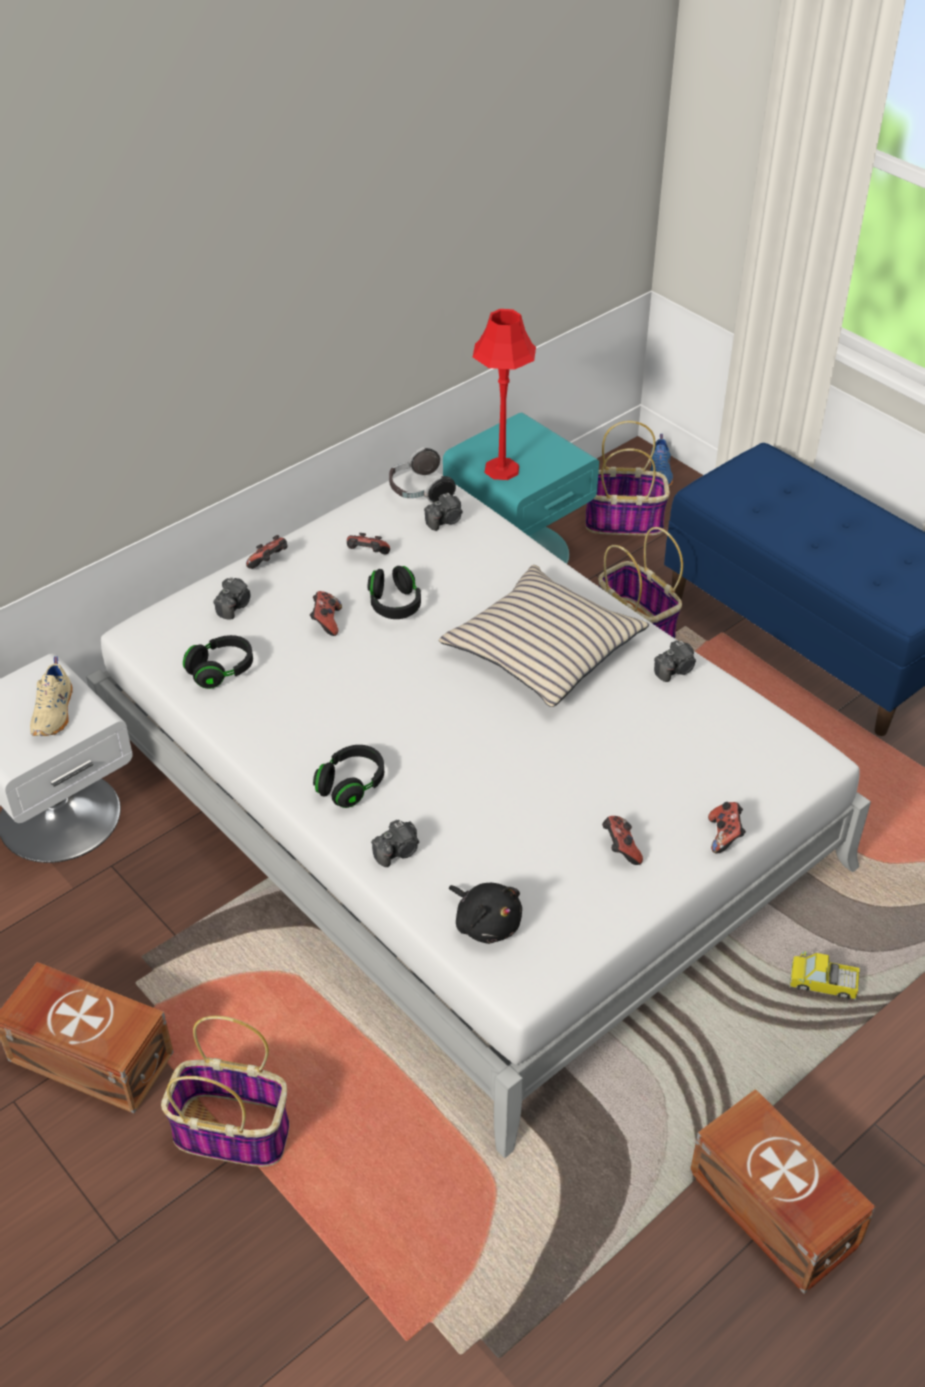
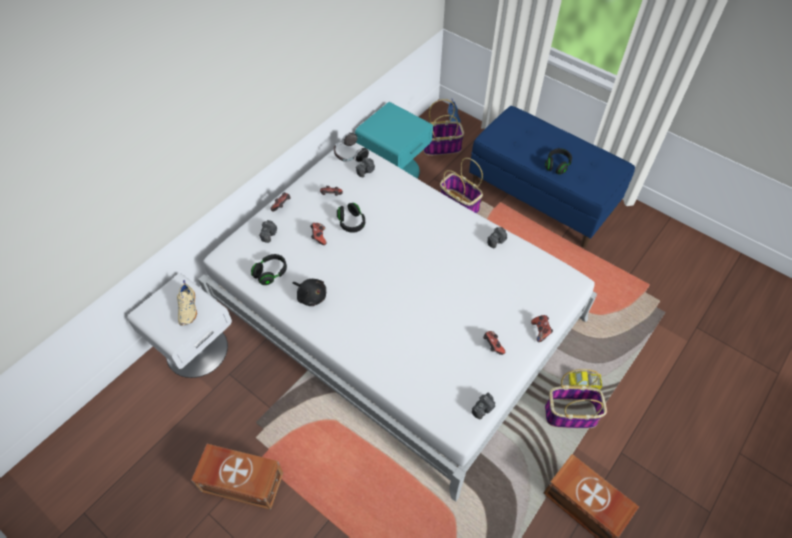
camera: 10 degrees left, 10 degrees up
basket [161,1016,289,1167] -> basket moved to [545,369,607,428]
black headphones [313,745,384,808] -> black headphones moved to [545,148,572,175]
camera [371,820,419,867] -> camera moved to [472,393,495,419]
beige pillow [439,565,649,707] -> none
black plush toy [449,883,522,944] -> black plush toy moved to [293,279,326,306]
red table lamp [473,309,536,480] -> none

